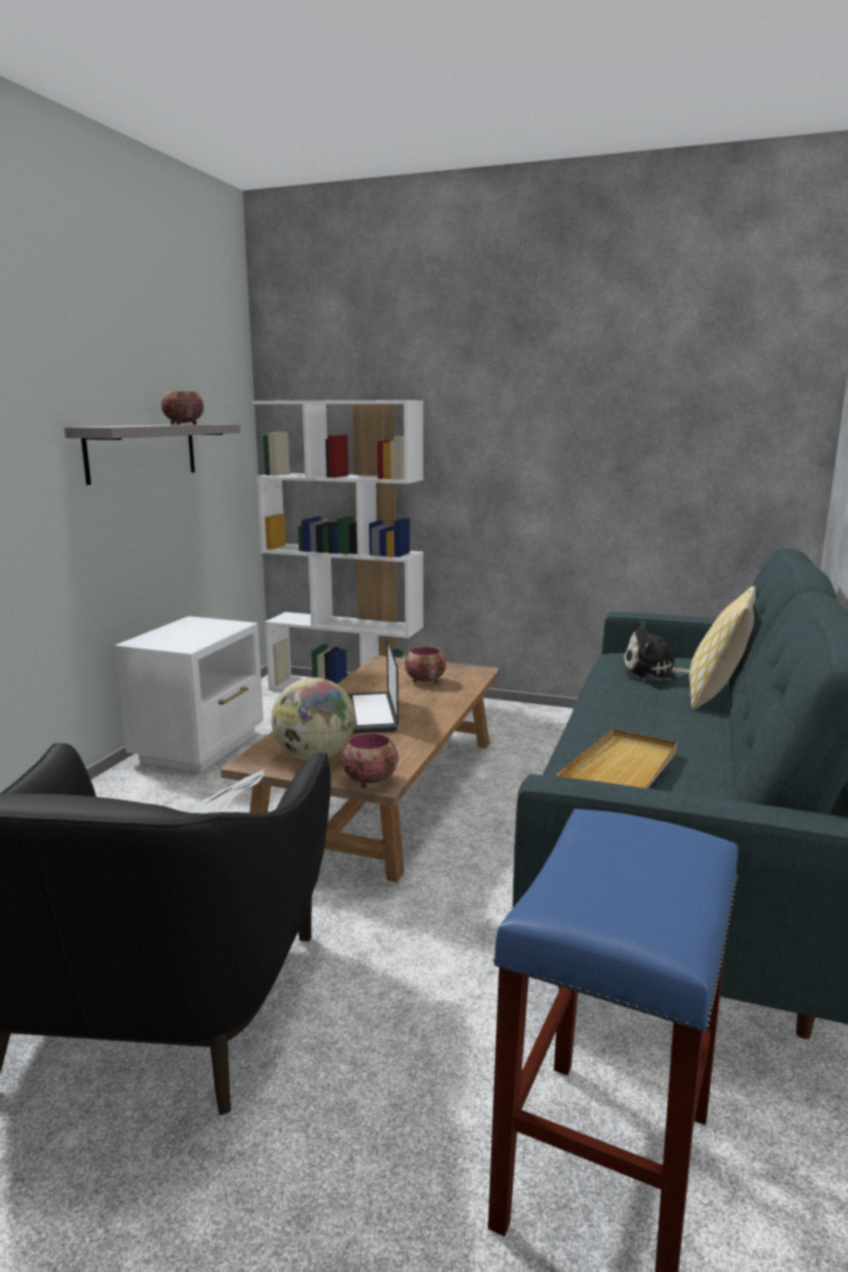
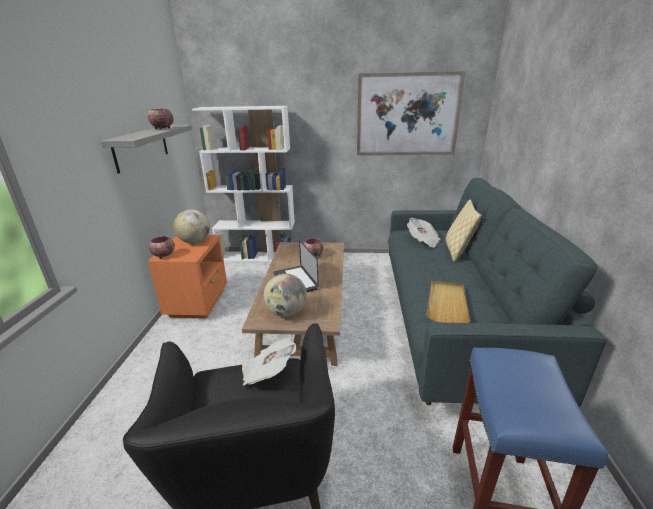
camera: 15 degrees left, 10 degrees up
white nightstand [114,616,264,772] -> orange nightstand [148,235,227,318]
bowl [341,733,398,788] -> bowl moved to [149,236,175,259]
plush toy [623,621,690,680] -> newspaper [407,218,441,248]
none -> globe [174,209,210,244]
none -> picture [357,71,466,155]

